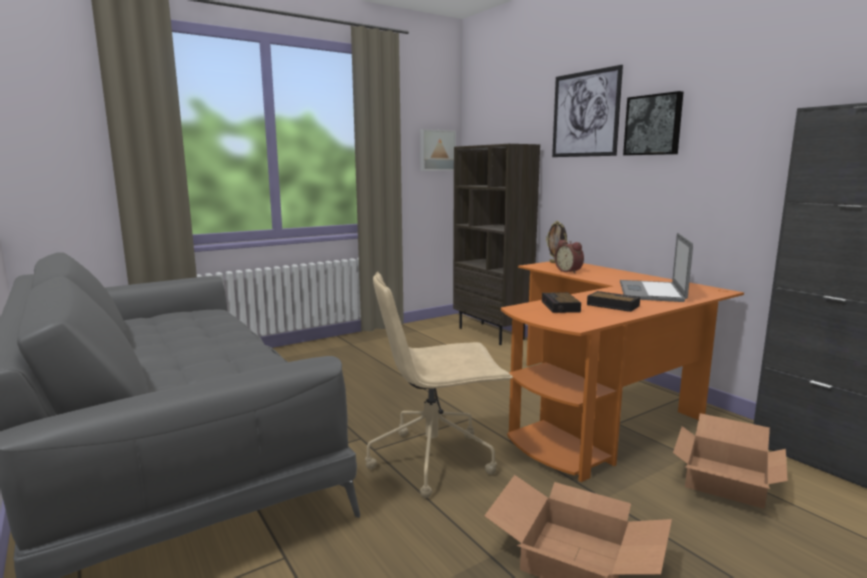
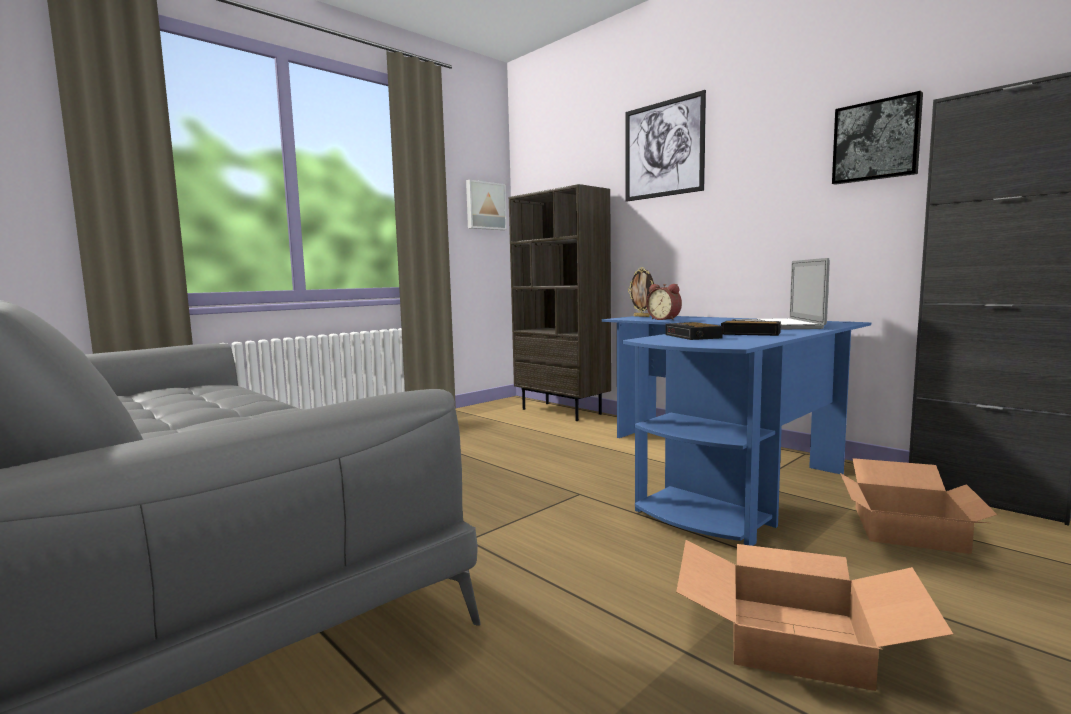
camera: 10 degrees left, 5 degrees down
beige office chair [365,271,513,498] -> none
orange desk [501,261,744,482] -> blue desk [602,316,871,546]
picture [623,91,684,155] -> picture moved to [832,91,923,185]

